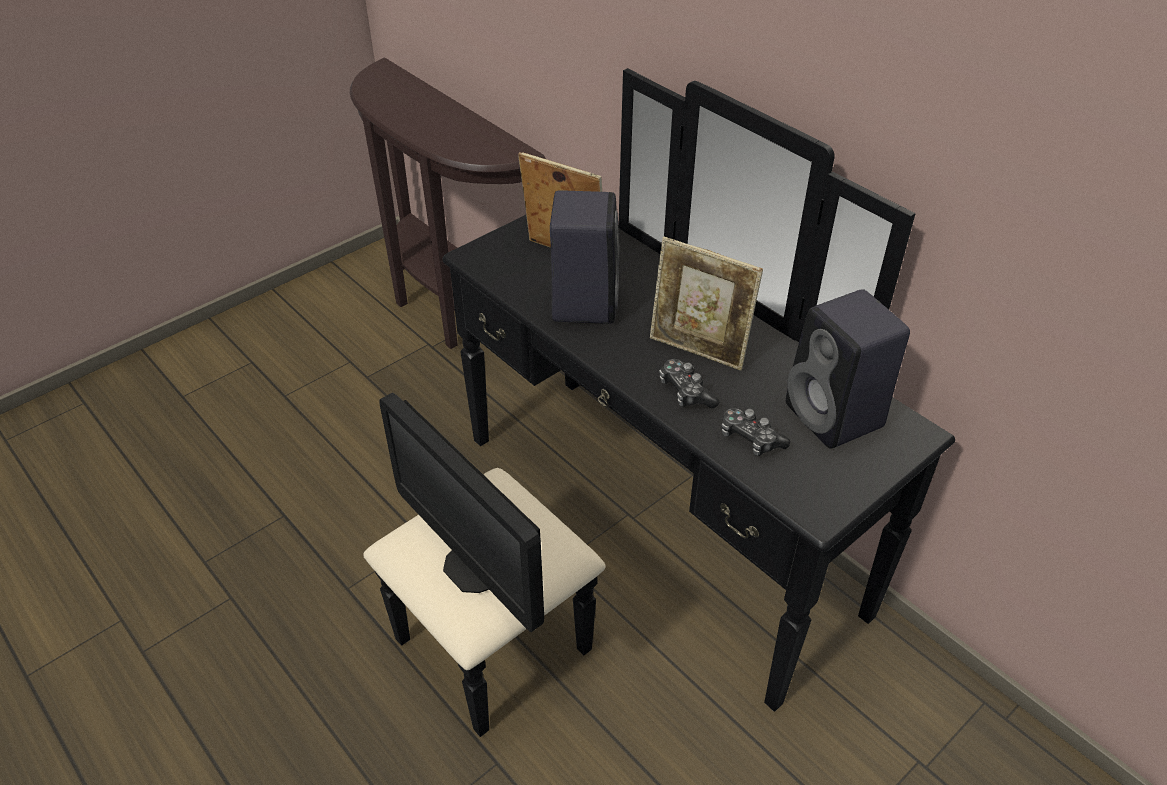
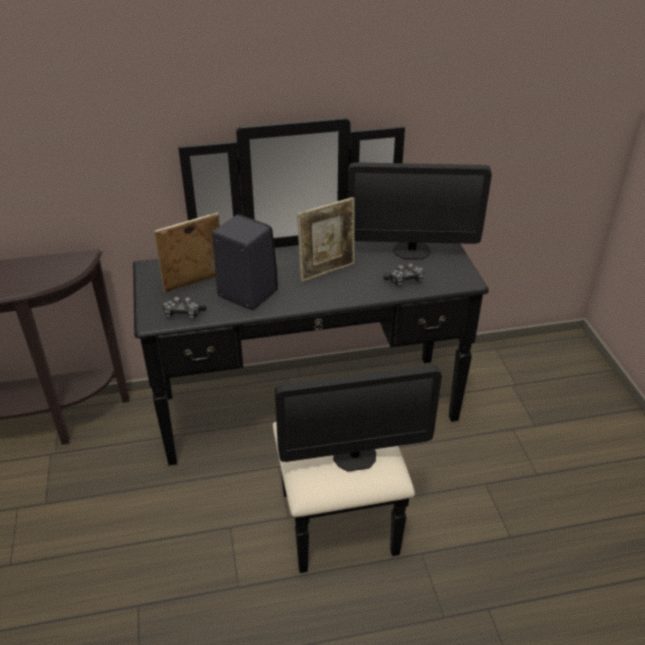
camera: 60 degrees left, 5 degrees down
game controller [659,359,720,408] -> game controller moved to [162,297,206,320]
black speaker [786,289,910,449] -> monitor [348,162,492,260]

